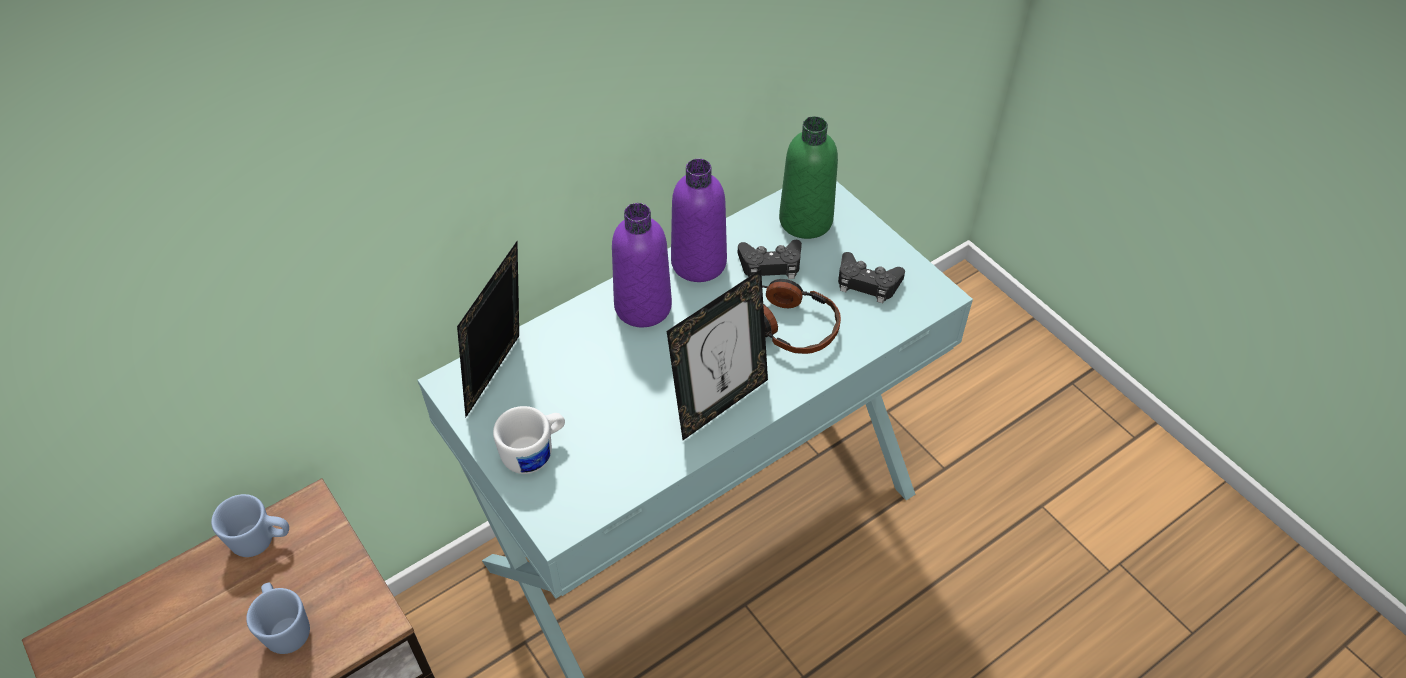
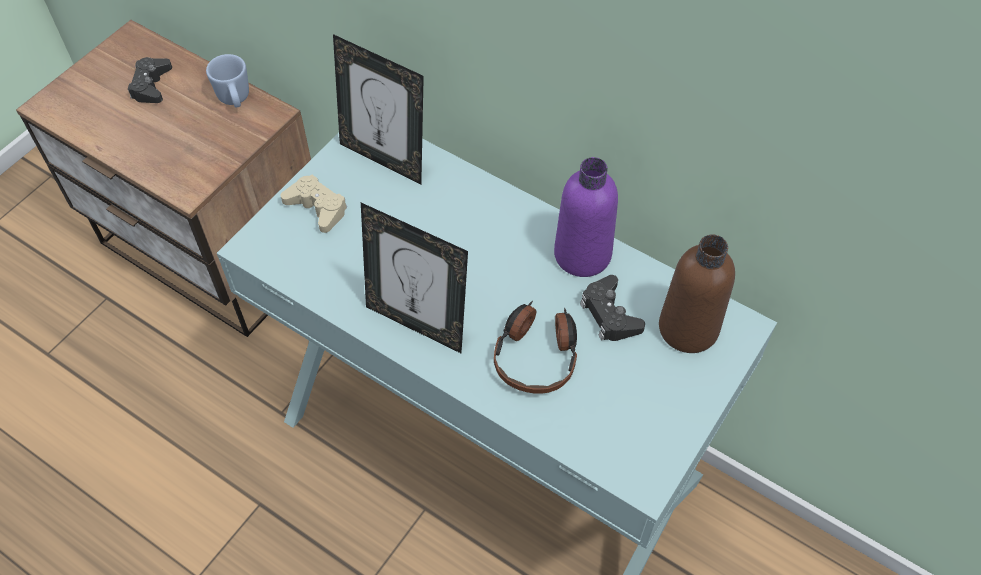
camera: 70 degrees right, 5 degrees up
blue mug [246,582,310,654] -> none
picture frame [457,241,519,417] -> picture frame turned 150 degrees counterclockwise [333,34,424,185]
white mug [493,406,565,474] -> beige game controller [281,175,347,233]
purple bottle [612,203,672,327] -> none
green bottle [779,116,838,239] -> brown bottle [659,234,735,353]
black game controller [838,252,905,303] -> black game controller moved to [128,57,172,103]

